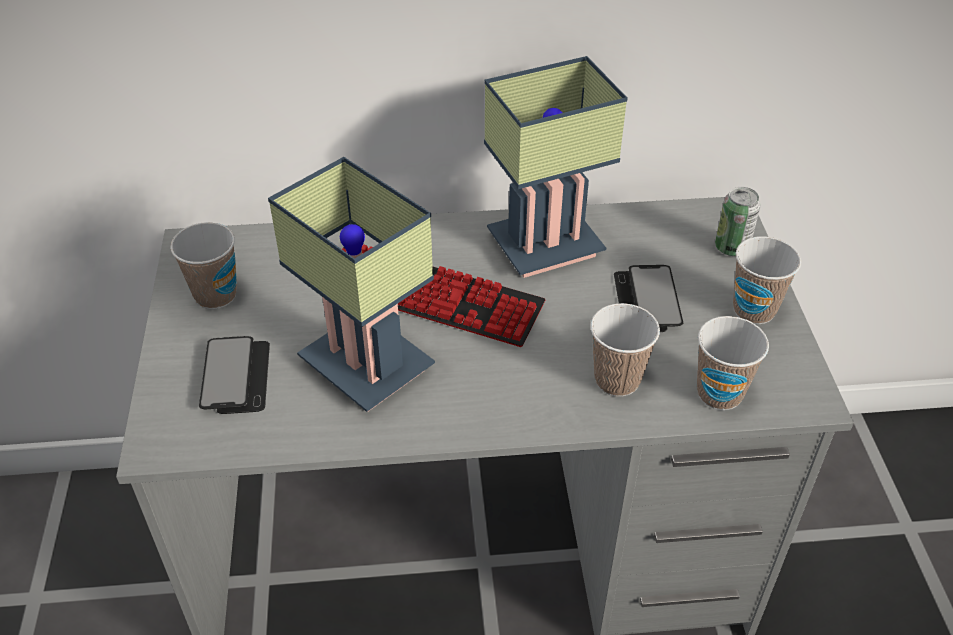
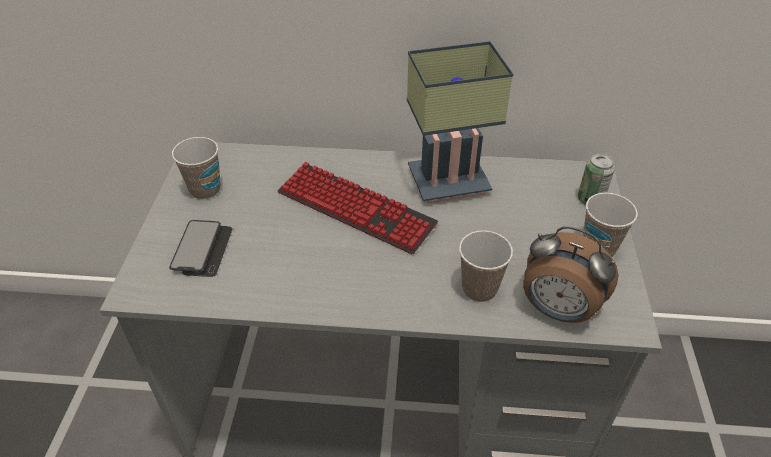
camera: 10 degrees right, 0 degrees up
table lamp [268,157,435,412] -> none
phone [614,265,683,332] -> none
cup [697,316,769,410] -> alarm clock [523,226,619,323]

